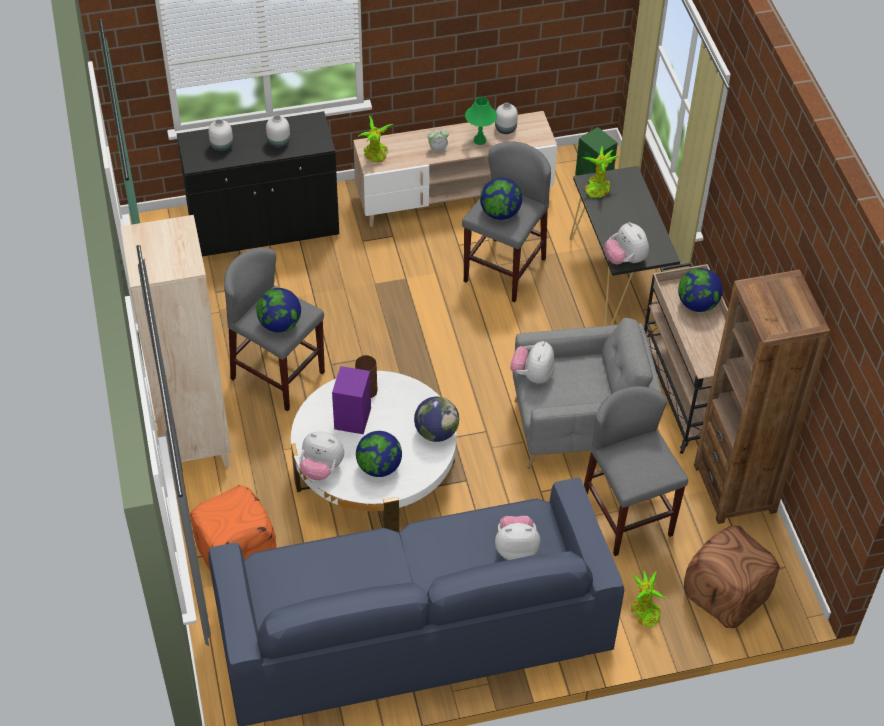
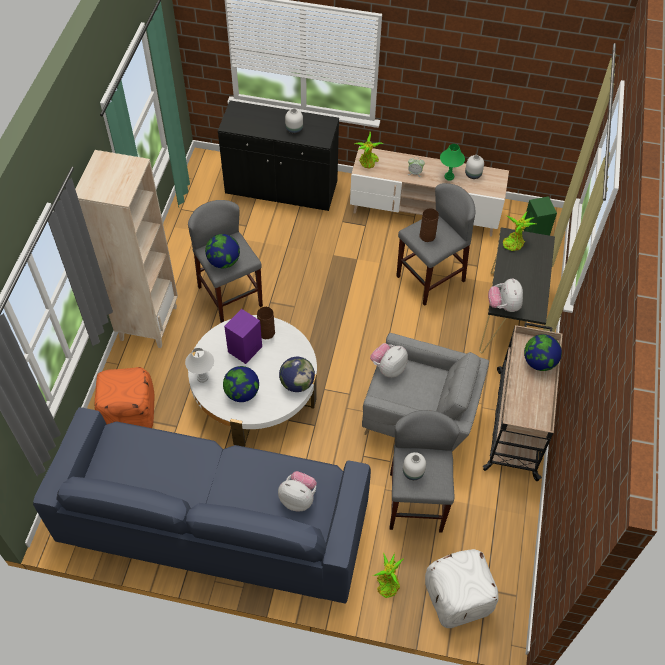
camera: 25 degrees right, 5 degrees up
white vase [208,119,233,152] -> white vase moved to [403,452,426,480]
plush toy [299,431,344,480] -> white table lamp [185,348,214,383]
globe [480,178,522,220] -> brown vase [419,209,439,242]
brown ottoman [684,526,780,628] -> white ottoman [425,549,499,628]
brown bookcase [694,270,830,524] -> none

